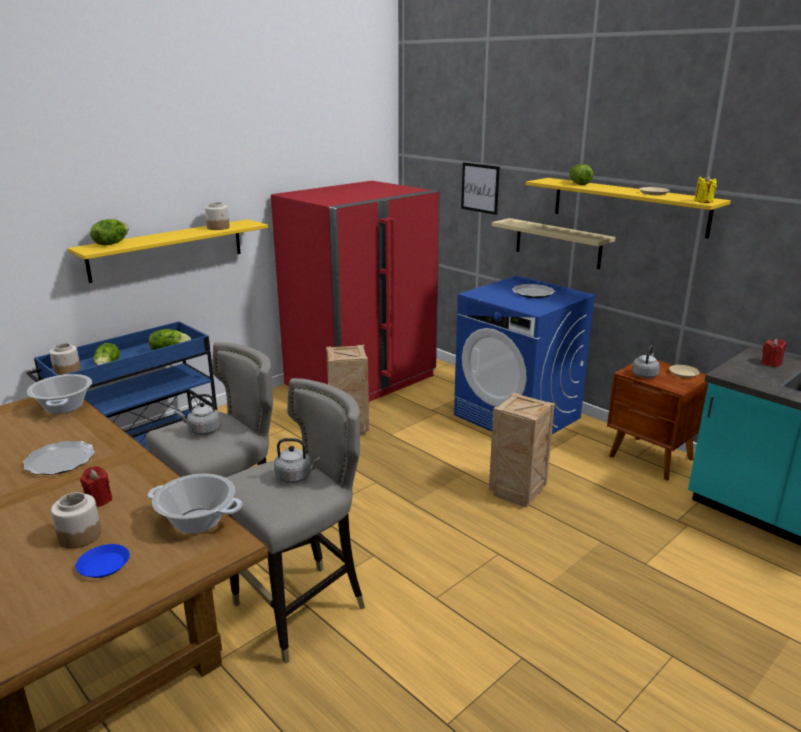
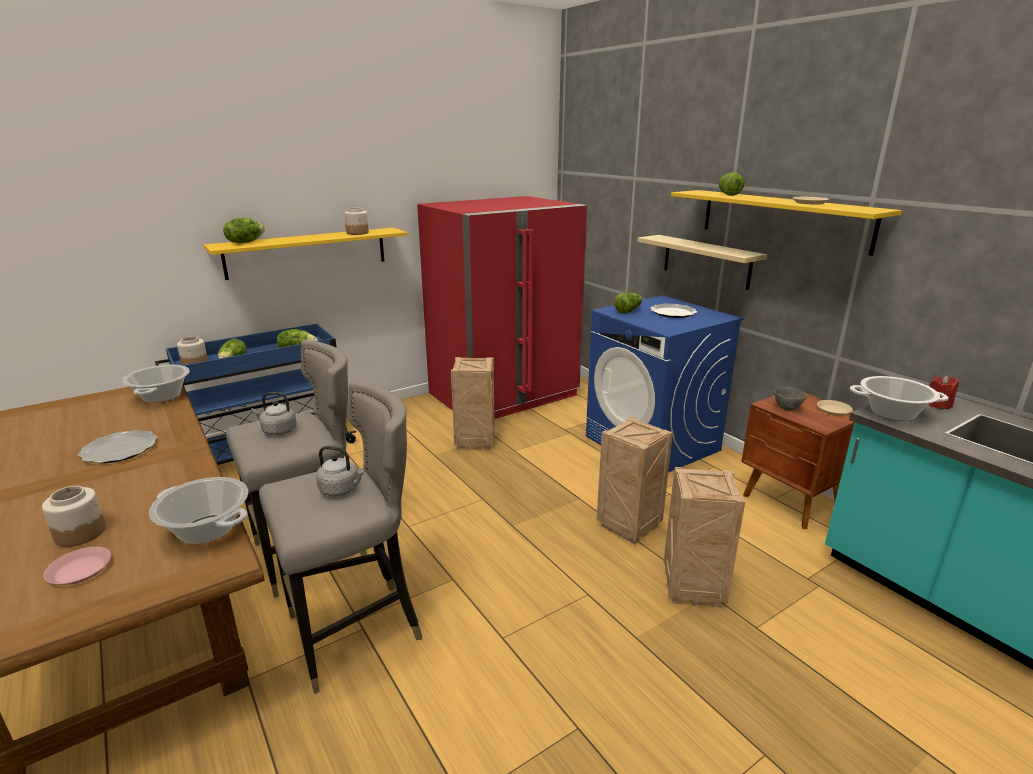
camera: 10 degrees right, 0 degrees up
blue plate [76,544,130,578] -> pink plate [44,547,111,585]
red candle [80,466,112,507] -> none
picture [461,163,500,215] -> none
grey kettle [632,345,660,378] -> grey bowl [774,387,807,411]
yellow candle [694,175,716,203] -> none
none -> lettuce [614,292,642,314]
none -> crate [664,467,745,607]
none -> cooking pot [850,376,948,421]

